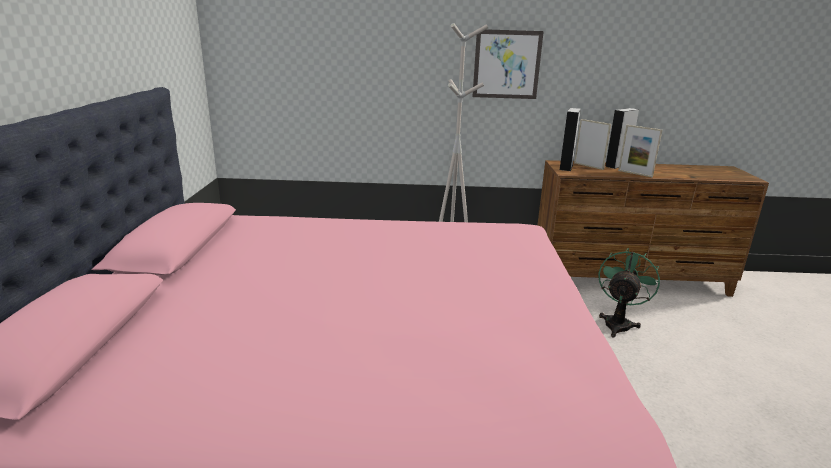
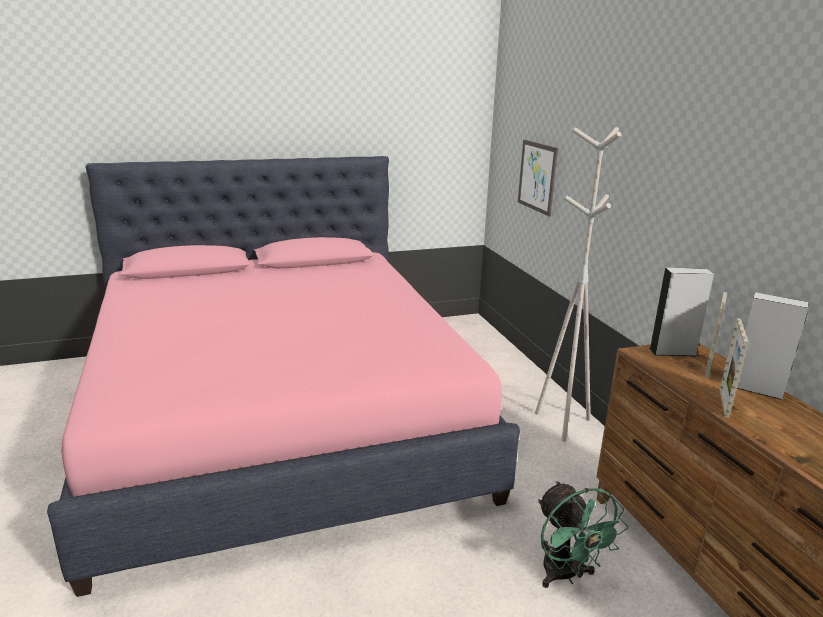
camera: 70 degrees right, 0 degrees up
picture [473,29,544,99] -> picture moved to [518,140,558,216]
green fan [598,248,660,338] -> green fan turned 60 degrees clockwise [538,481,628,588]

